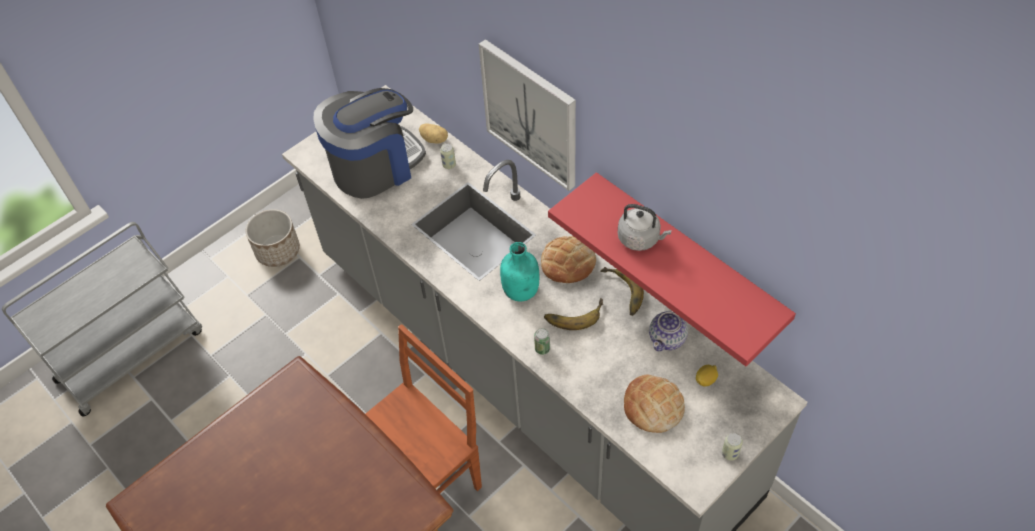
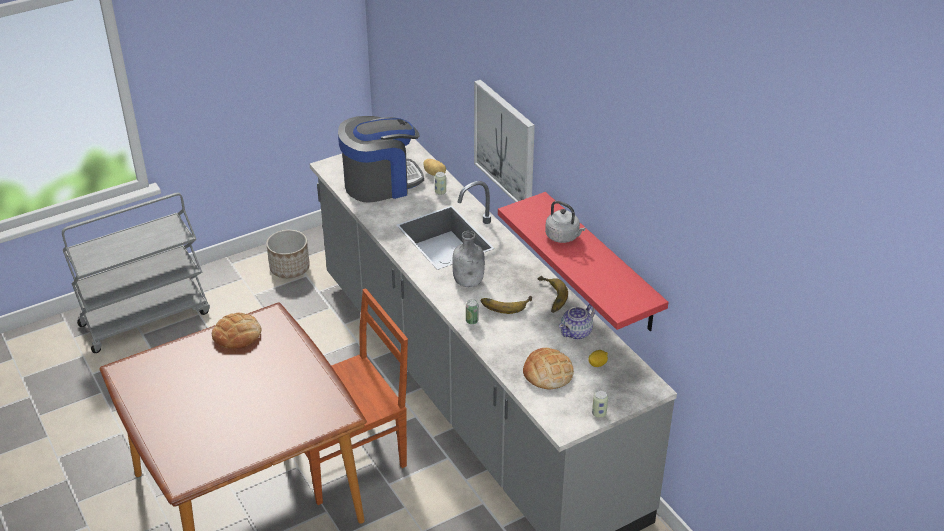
camera: 10 degrees right, 15 degrees down
turquoise bottle [500,242,539,302] -> grey bottle [452,231,485,287]
bread [541,236,596,283] -> bread moved to [212,313,261,349]

